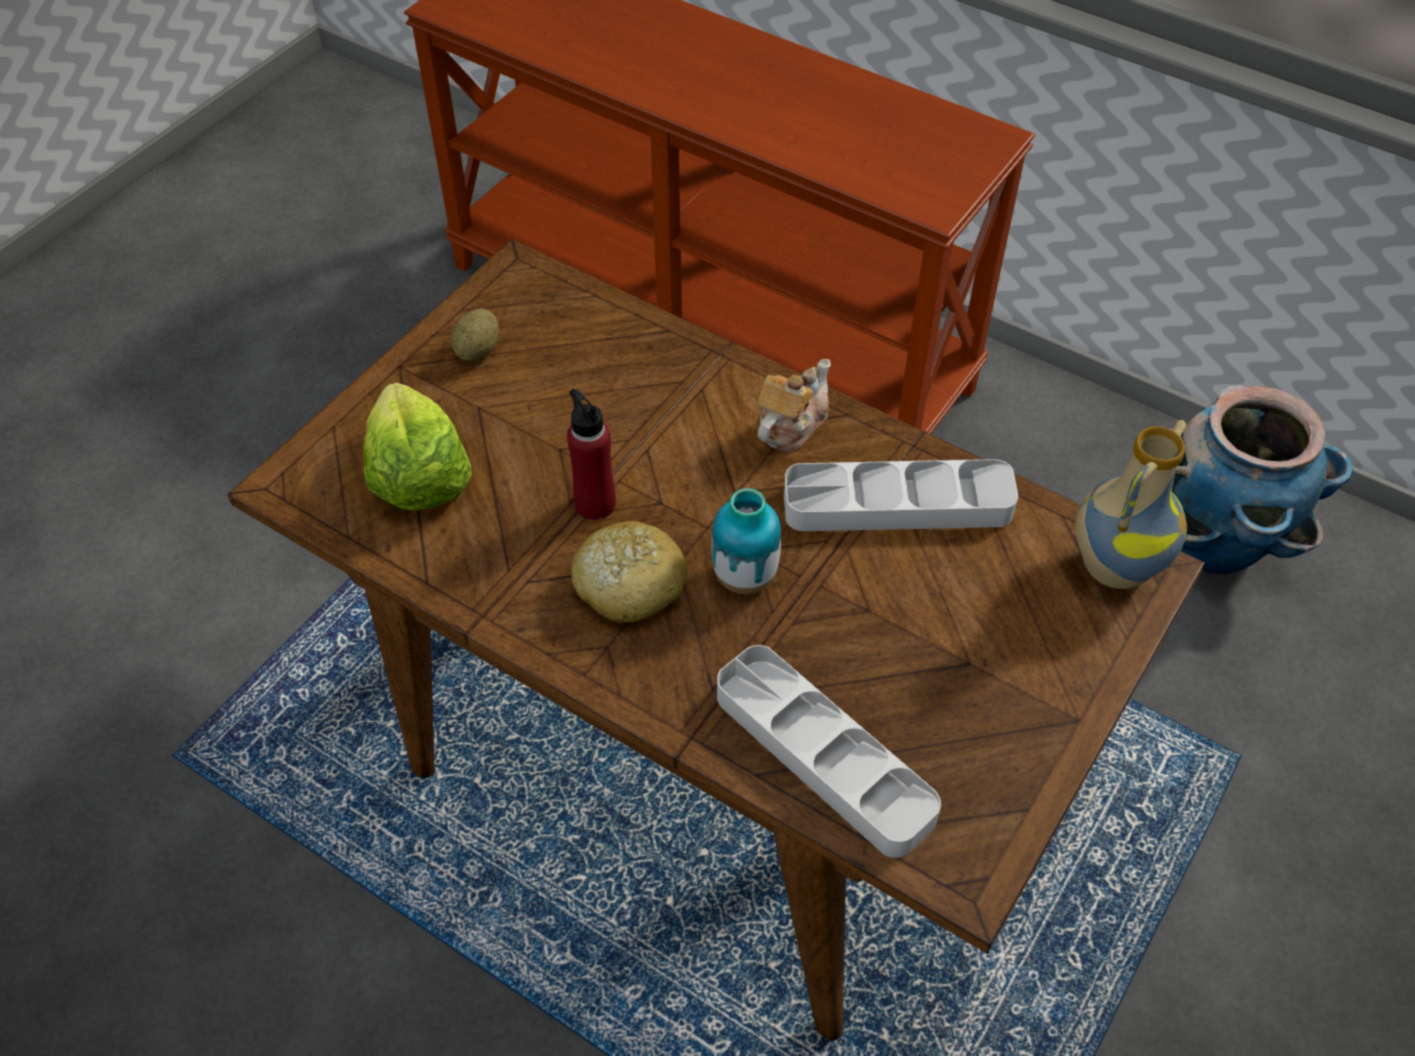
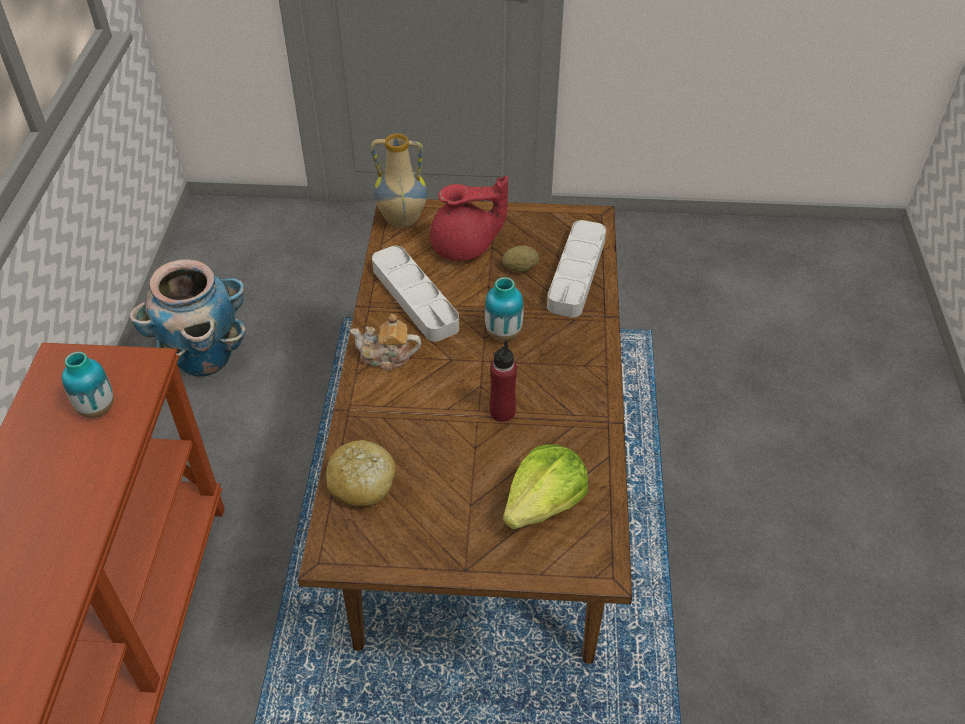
camera: 120 degrees left, 5 degrees down
potato [450,308,499,361] -> potato moved to [502,245,539,272]
bread [571,521,687,623] -> bread moved to [326,440,396,507]
none -> vase [62,352,114,418]
none -> red teapot [430,175,508,261]

